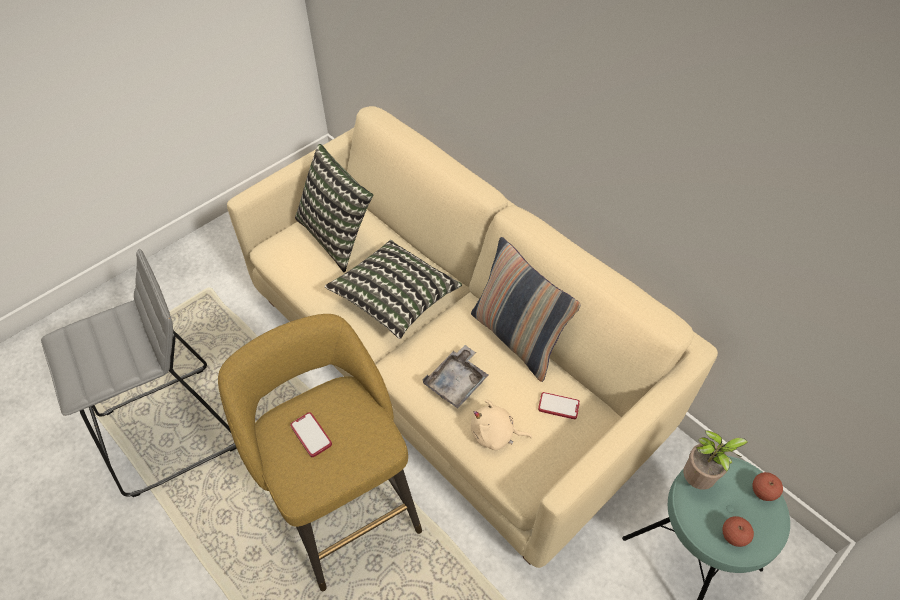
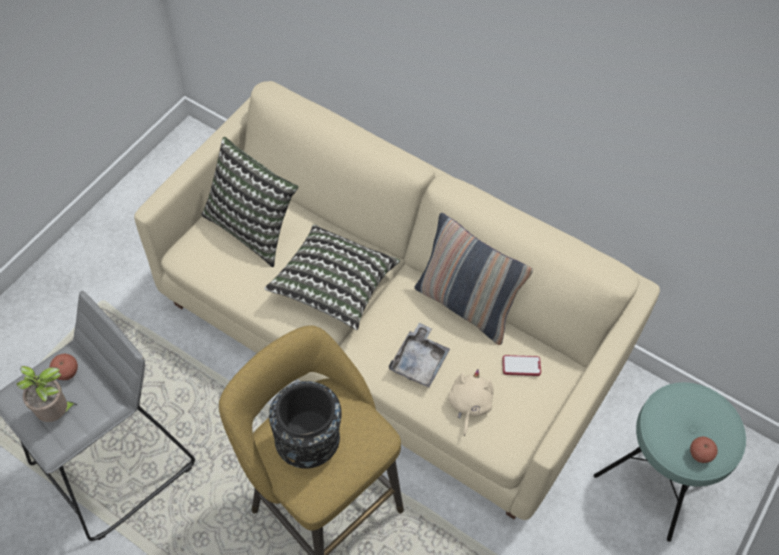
camera: 15 degrees left, 5 degrees up
phone [290,412,332,457] -> black vase [269,381,342,469]
beige plush toy [471,400,532,450] -> beige plush toy turned 105 degrees clockwise [448,369,494,436]
potted plant [683,430,748,490] -> potted plant moved to [16,366,77,422]
apple [752,472,783,501] -> apple moved to [50,354,78,380]

